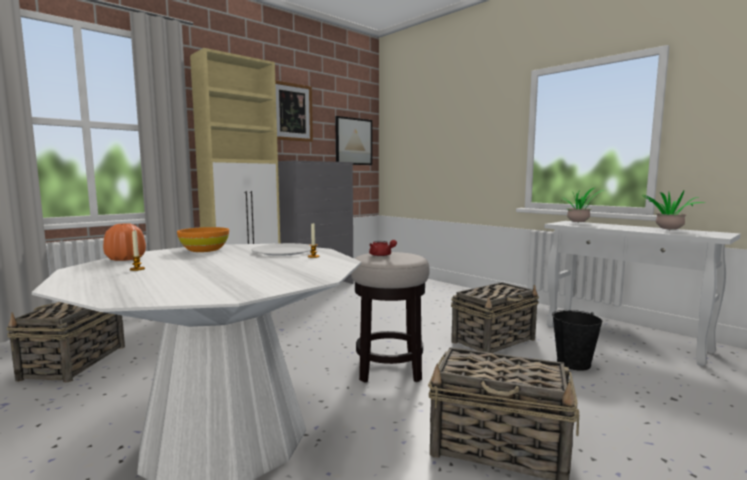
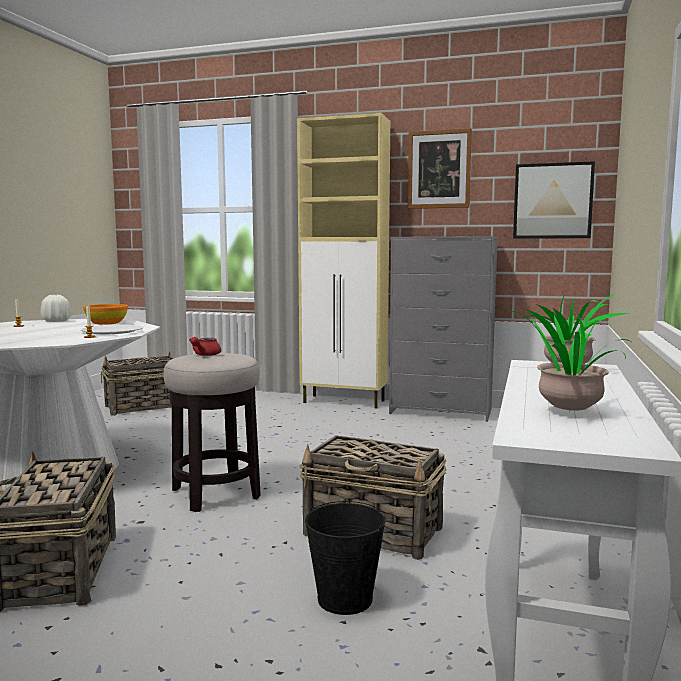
camera: 60 degrees right, 0 degrees up
orange vase [103,223,146,261] -> white vase [41,295,71,322]

